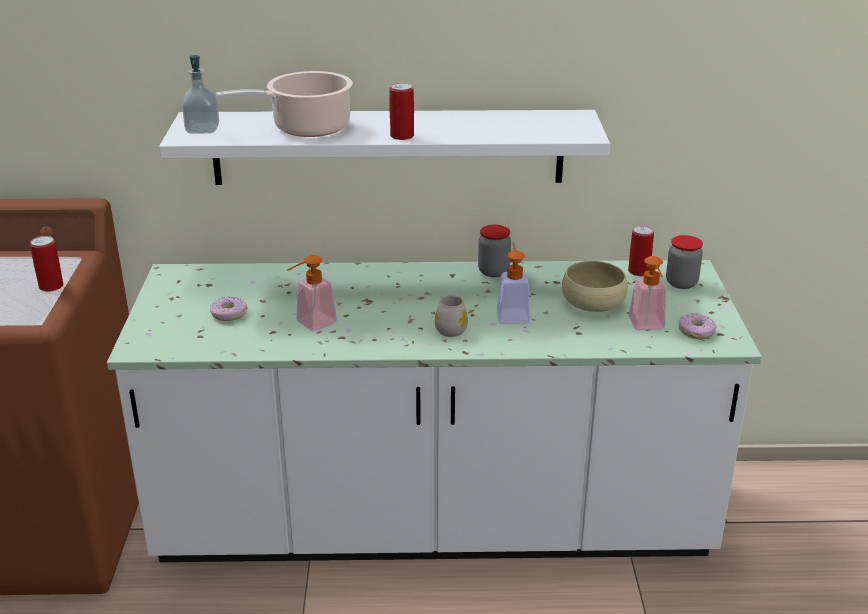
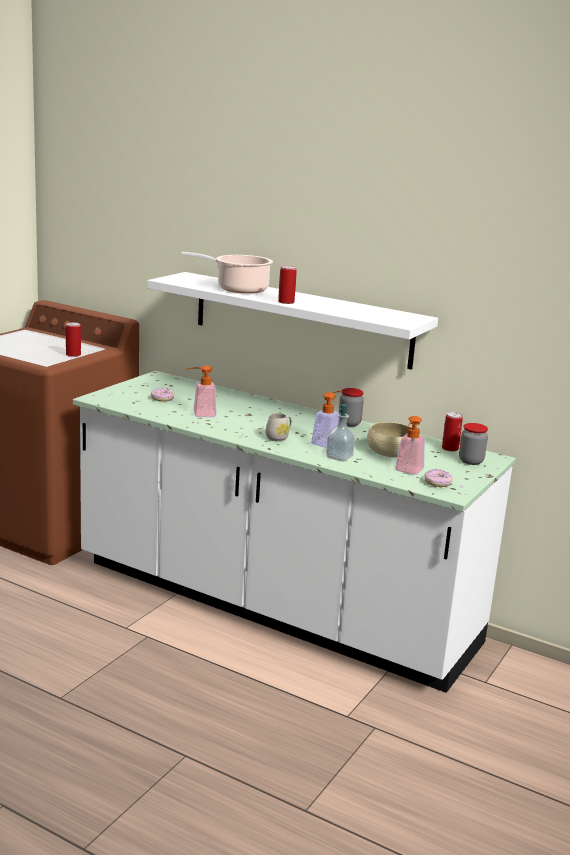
camera: 30 degrees right, 10 degrees down
soap dispenser [182,55,219,134] -> soap dispenser moved to [326,404,355,461]

